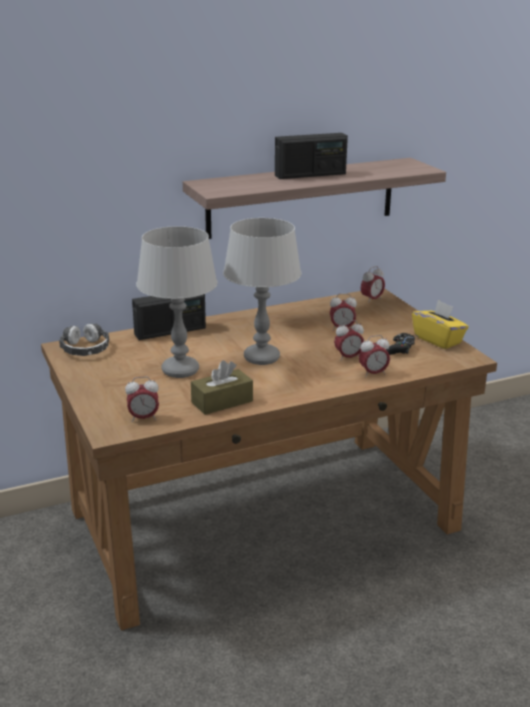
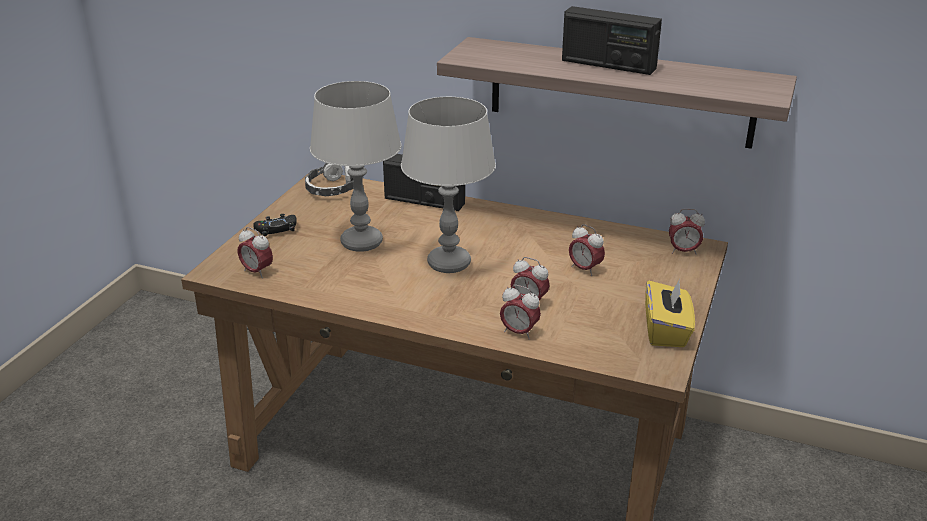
camera: 45 degrees right, 5 degrees up
brown tissue box [191,360,253,415] -> none
black game controller [386,333,415,355] -> black game controller moved to [253,214,297,236]

